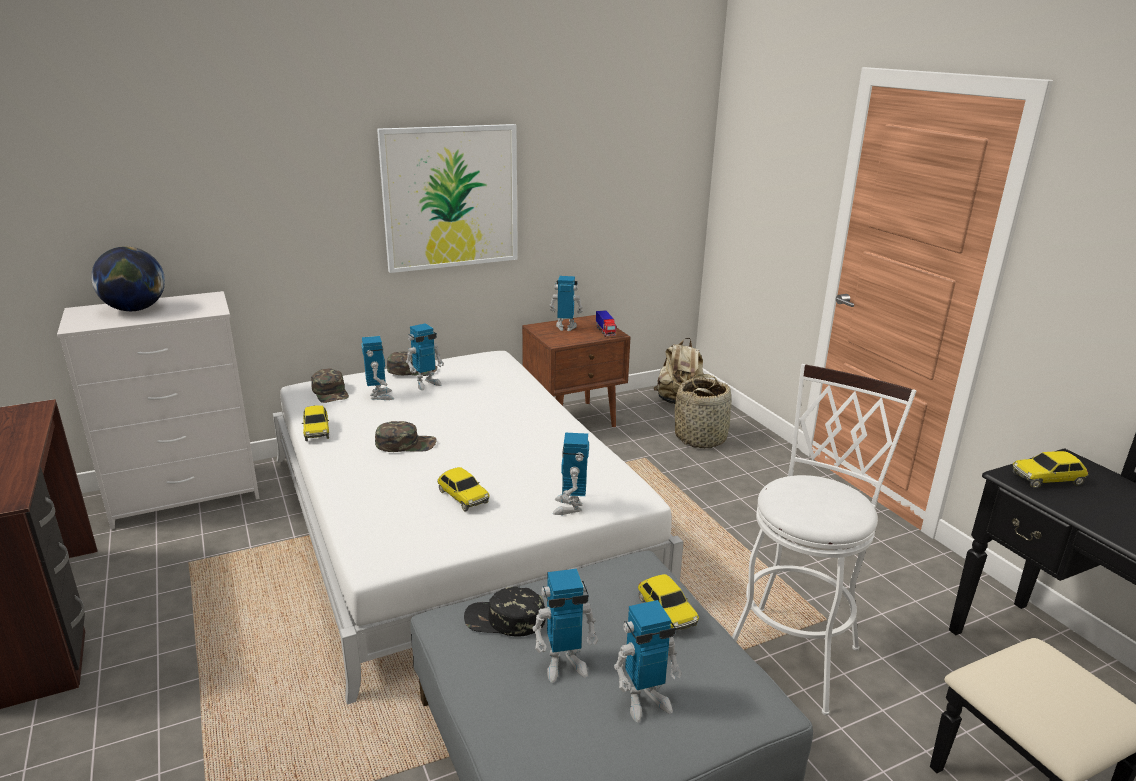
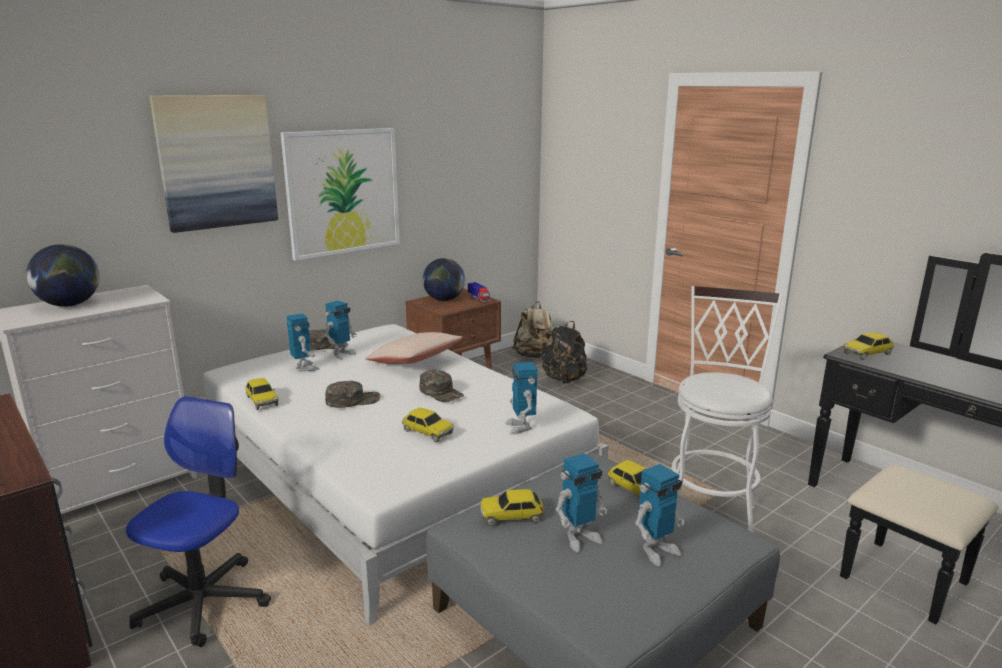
camera: 15 degrees left, 5 degrees down
green cap [311,368,349,403] -> green cap moved to [419,369,464,402]
black cap [464,587,546,637] -> toy car [480,489,544,526]
toy robot [549,276,583,331] -> globe [422,258,465,301]
basket [675,374,731,449] -> black backpack [542,321,587,384]
none -> office chair [126,396,271,647]
none -> picture [149,95,278,233]
none -> beige pillow [365,332,463,364]

